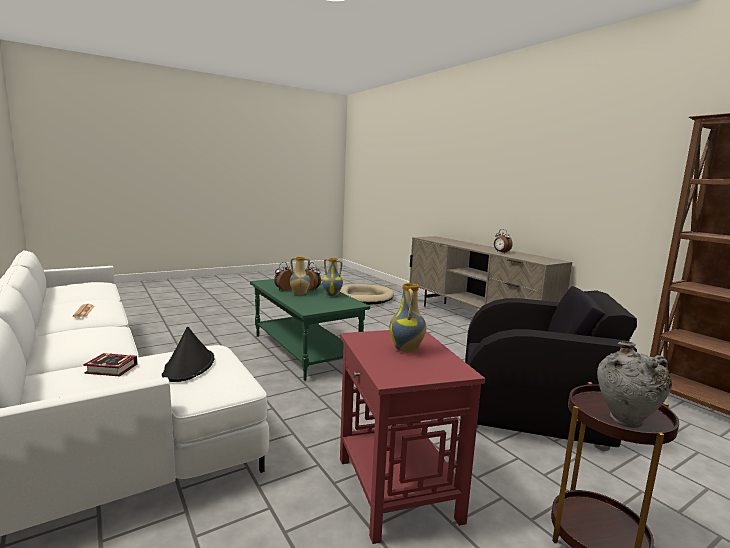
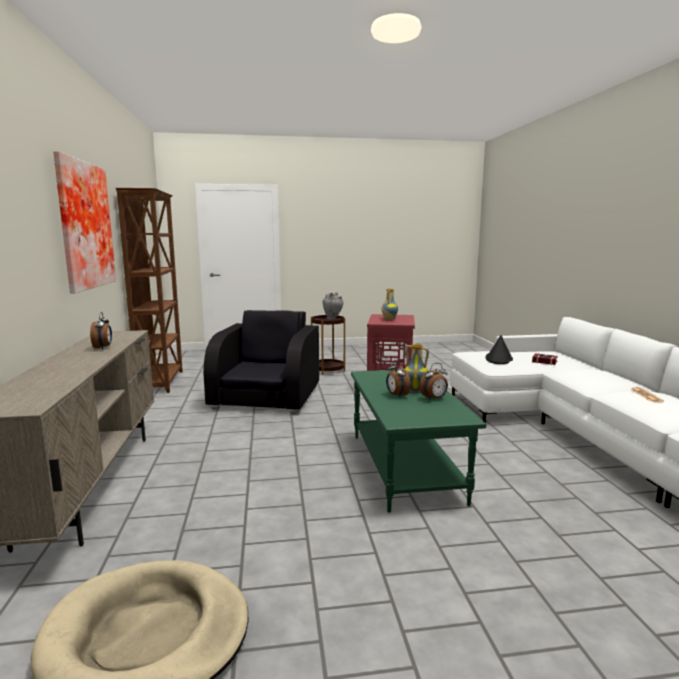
camera: 155 degrees left, 0 degrees up
vase [322,258,343,296] -> none
black armchair [465,286,637,452] -> black armchair turned 60 degrees clockwise [203,310,319,414]
none -> picture [53,151,116,294]

